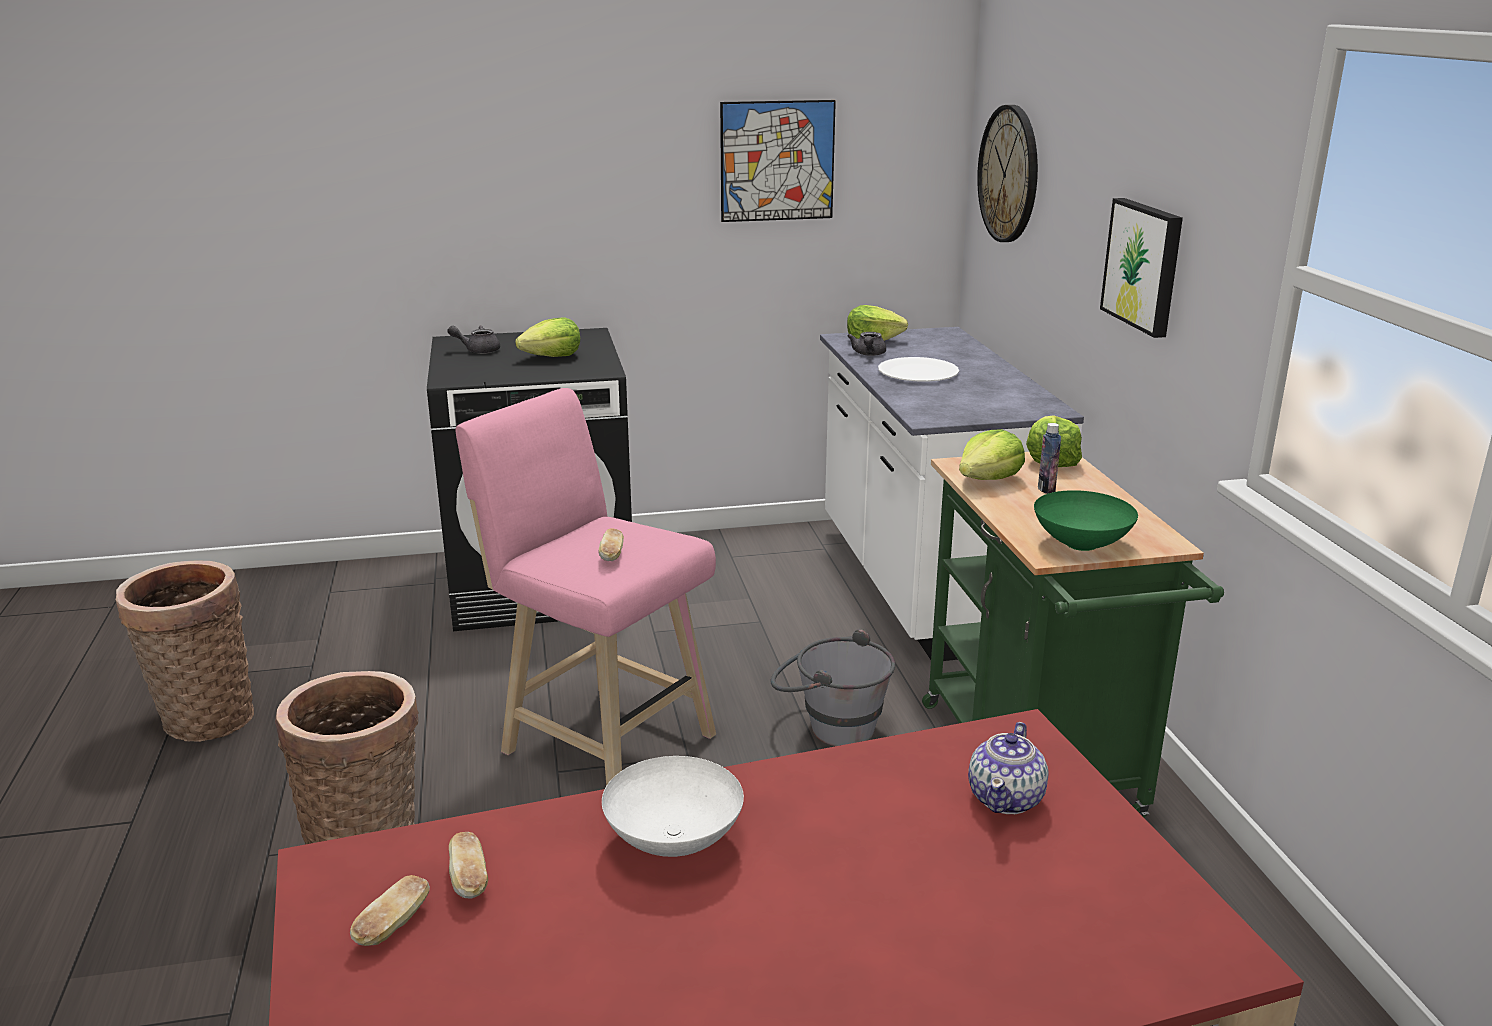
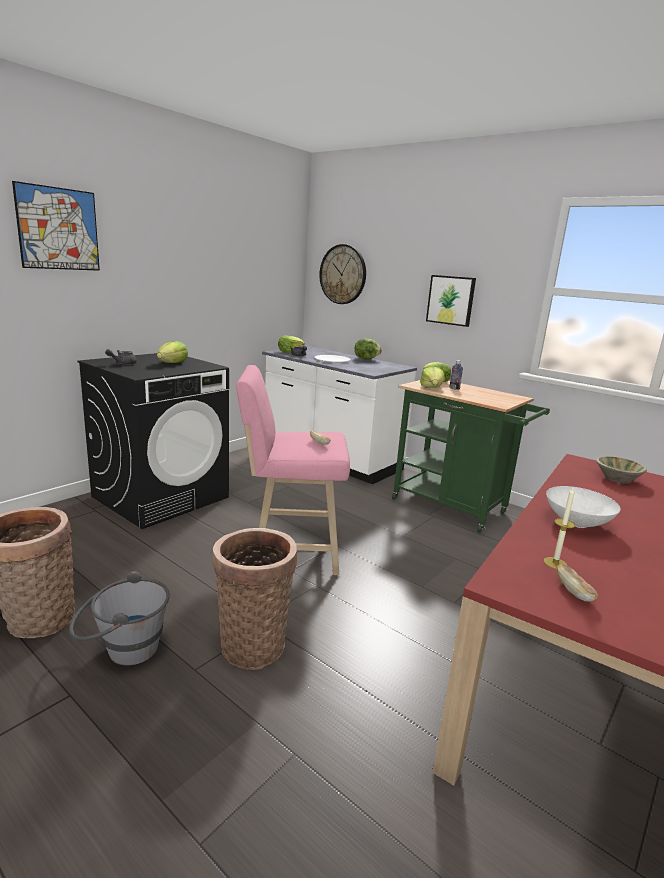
camera: 40 degrees left, 5 degrees down
bread [449,832,488,898] -> candle [544,488,575,569]
picture [720,100,836,222] -> picture moved to [12,181,100,271]
grey bucket [771,629,895,746] -> grey bucket moved to [69,571,170,665]
teapot [968,722,1049,814] -> beige bowl [596,456,647,484]
green bowl [1034,490,1138,551] -> none
none -> lettuce [355,338,382,360]

